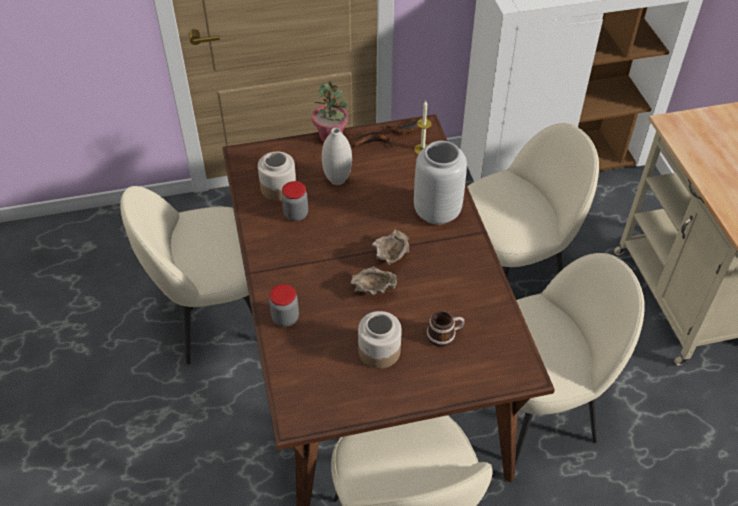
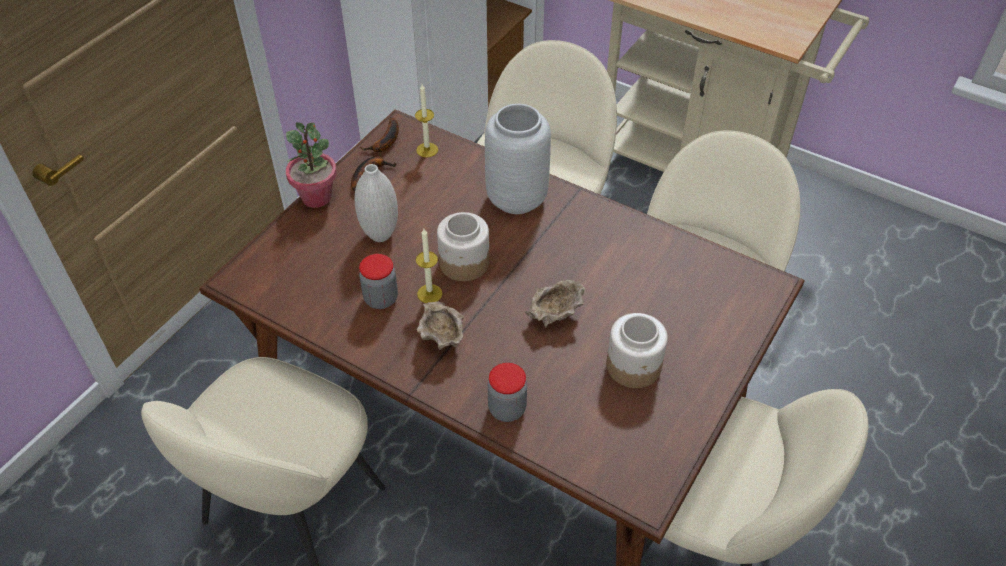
camera: 45 degrees left, 0 degrees up
jar [258,152,296,201] -> jar moved to [437,212,489,281]
beige bowl [372,229,410,265] -> beige bowl moved to [417,301,464,350]
mug [427,311,464,347] -> none
none -> candle [416,229,442,303]

